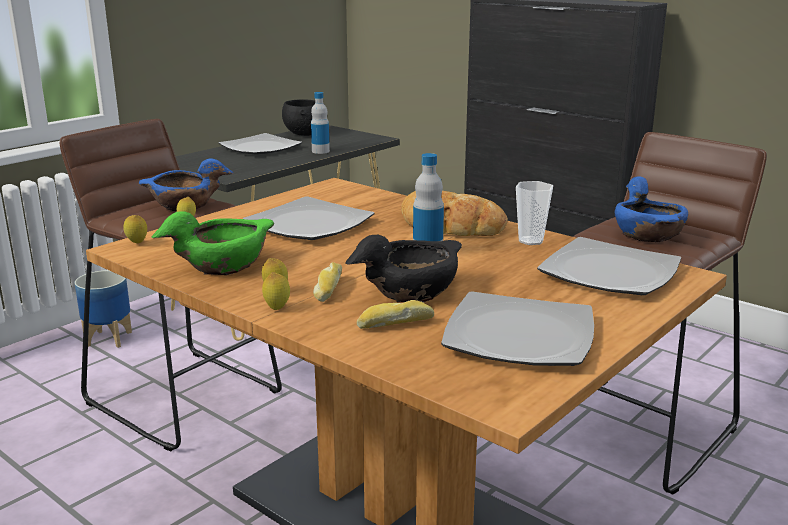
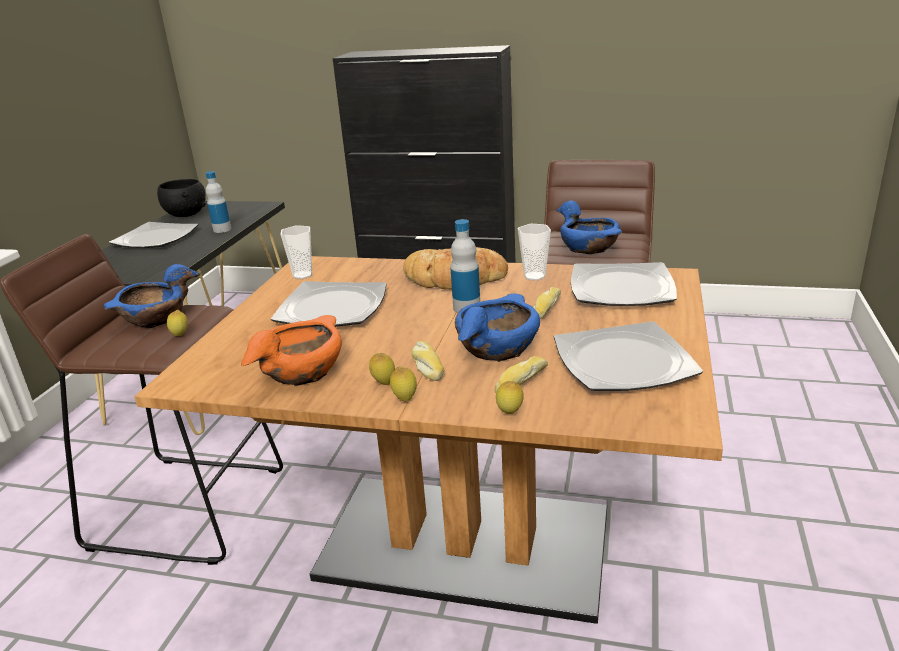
camera: 25 degrees left, 5 degrees up
planter [75,270,132,348] -> none
lemon [123,215,147,243] -> lemon moved to [496,381,524,414]
green bowl [152,211,274,275] -> orange bowl [241,315,342,386]
black bowl [345,235,462,302] -> blue bowl [455,294,540,362]
none -> cup [281,225,312,279]
none -> bread [533,287,561,319]

